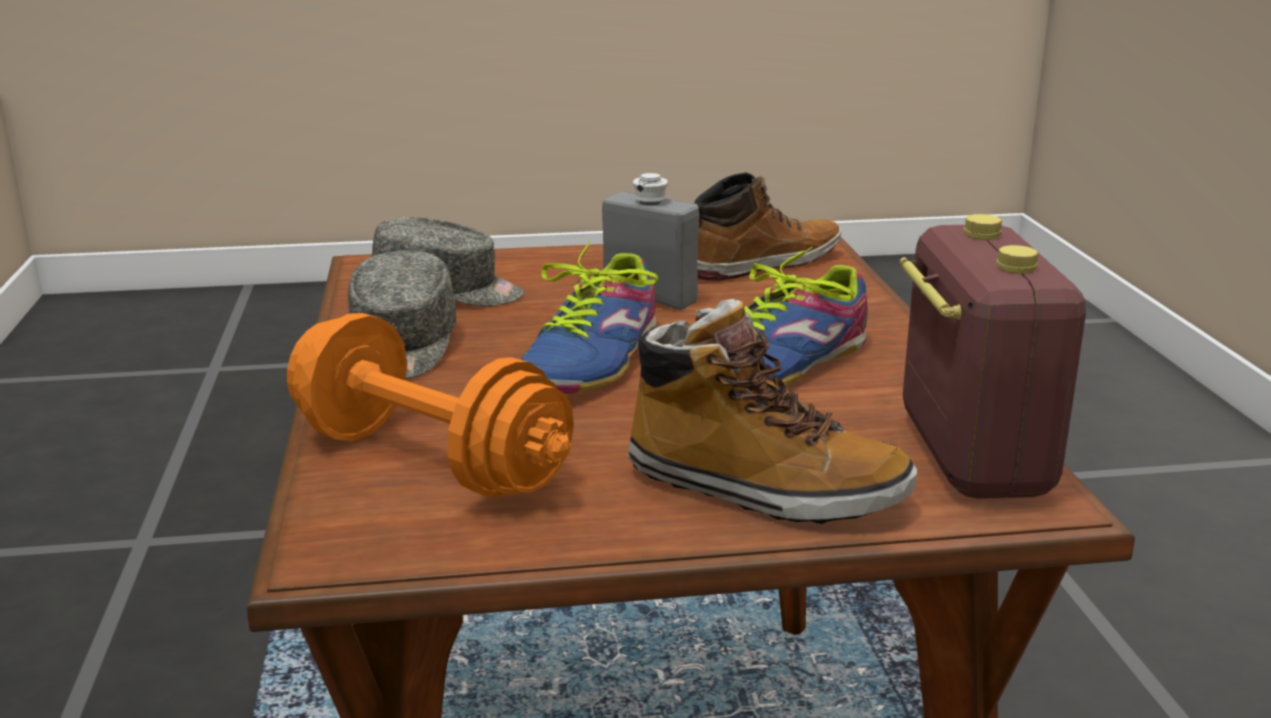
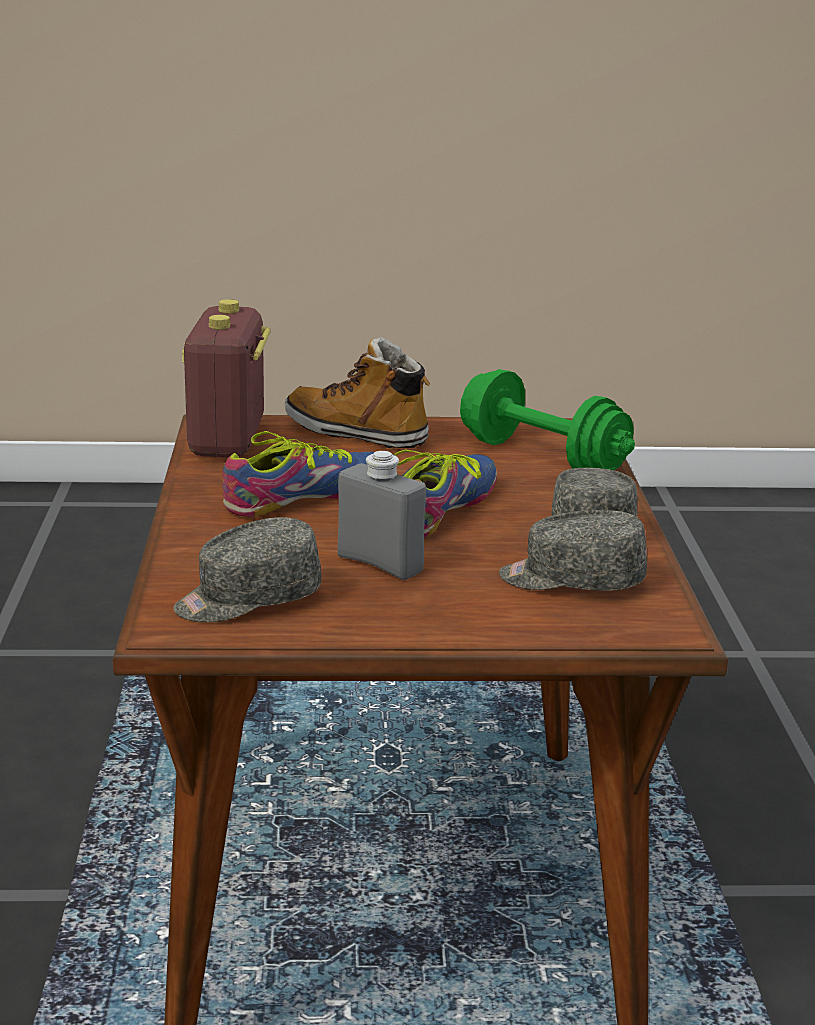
camera: 175 degrees left, 0 degrees up
orange dumbbell [287,313,574,497] -> green dumbbell [460,369,635,470]
boot [695,172,841,281] -> grey cap [173,517,322,622]

